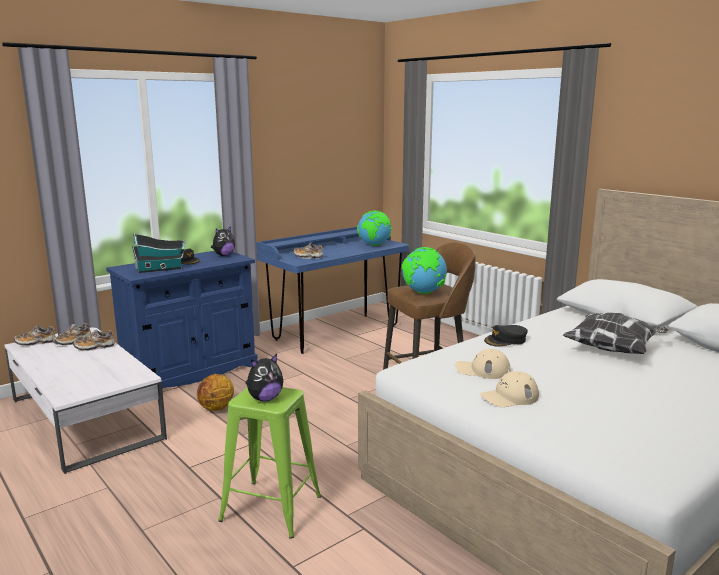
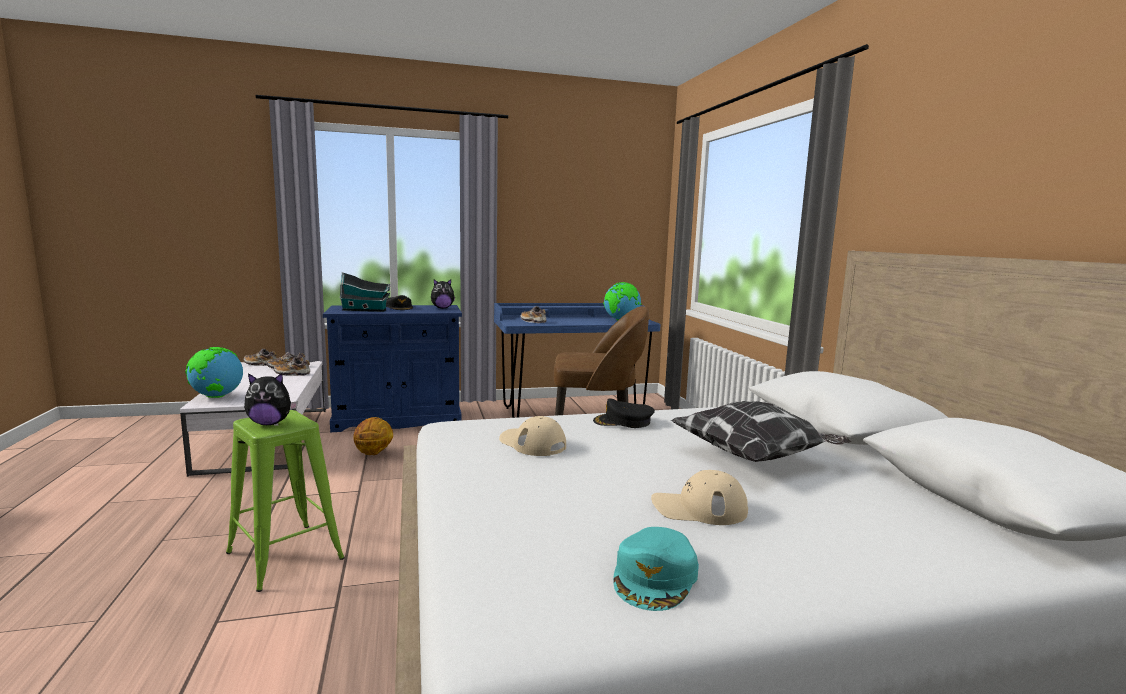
camera: 25 degrees right, 5 degrees down
globe [402,247,447,294] -> globe moved to [185,347,243,398]
beige cap [480,371,539,407] -> beige cap moved to [651,470,748,525]
none -> turquoise cap [613,527,699,611]

